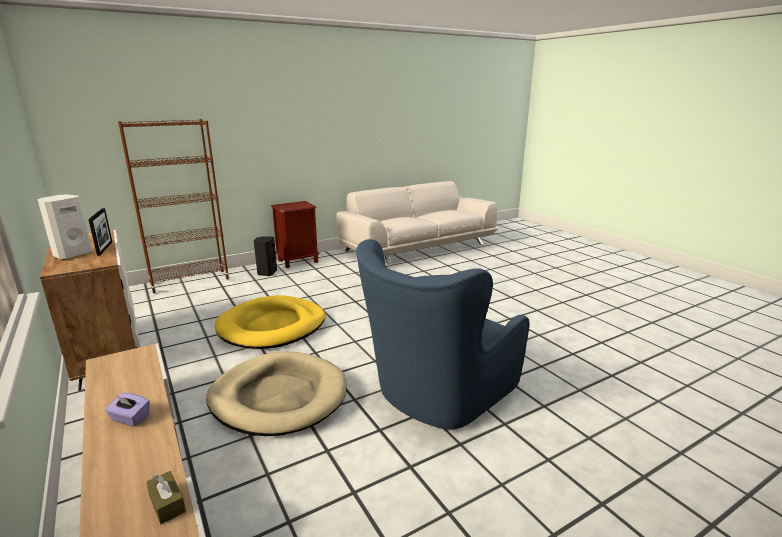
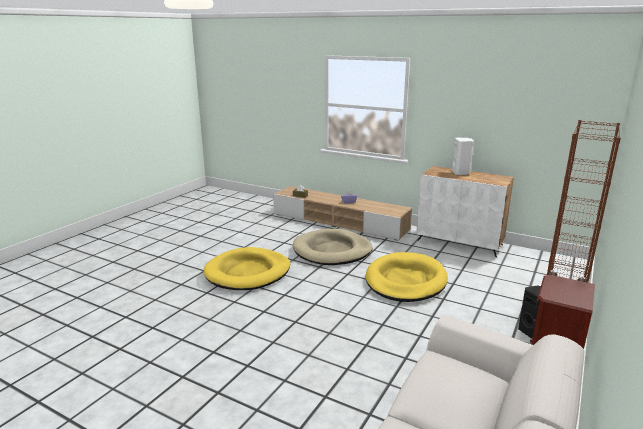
camera: 150 degrees right, 0 degrees up
picture frame [88,208,112,256] -> none
blue armchair [356,239,529,429] -> yellow dog bed [203,247,290,290]

